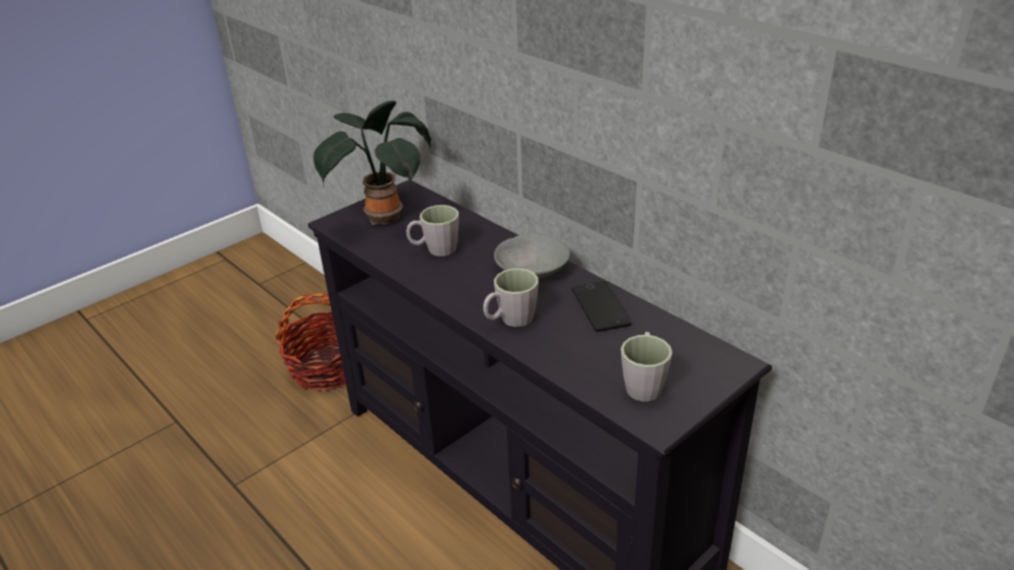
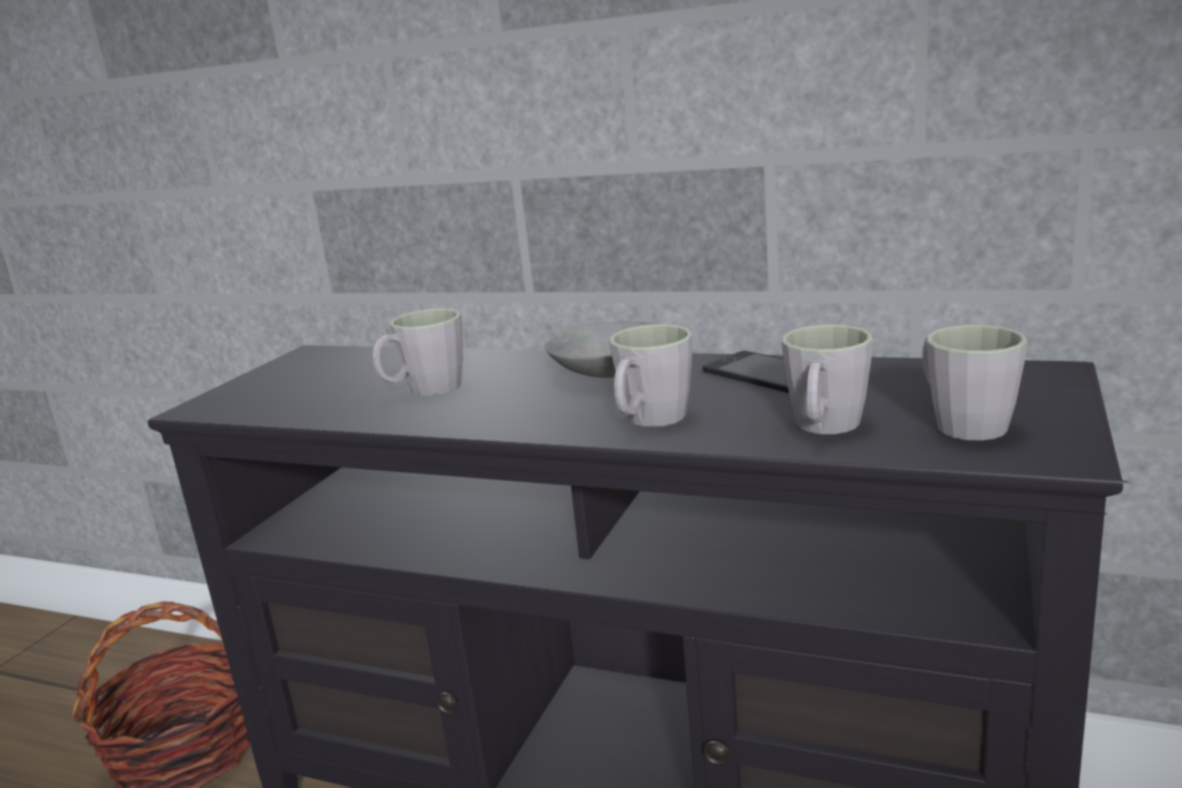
camera: 25 degrees left, 15 degrees down
potted plant [313,101,431,225] -> none
none -> grey mug [782,324,873,434]

